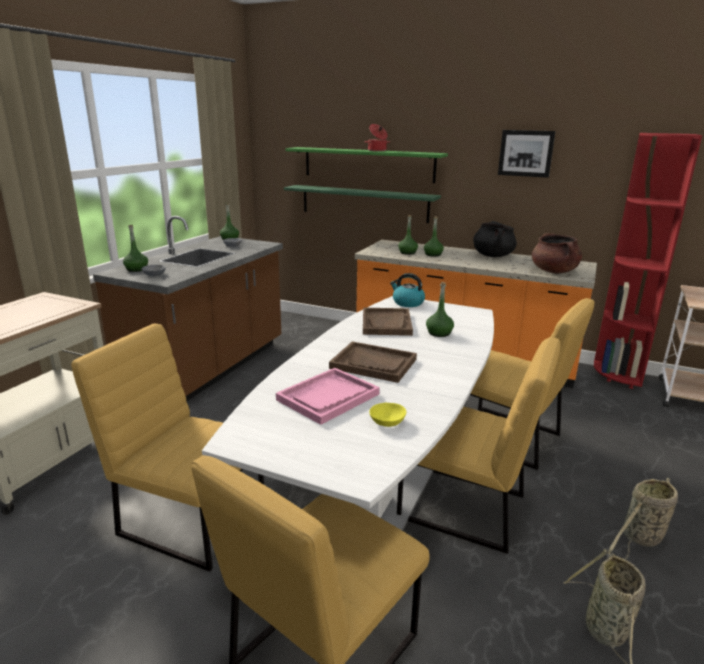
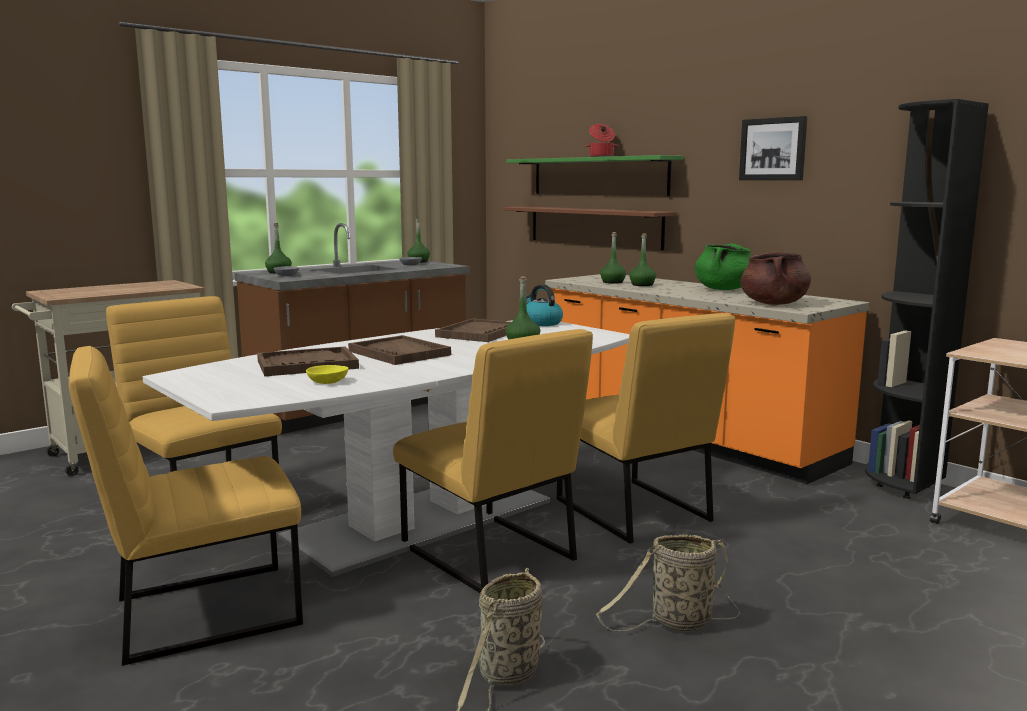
camera: 25 degrees right, 10 degrees down
pink tray [276,368,380,425] -> brown tray [257,347,359,376]
green shelf [284,185,441,223] -> brown shelf [504,206,677,250]
black cooking pot [473,221,517,257] -> green cooking pot [695,243,751,290]
red bookcase [594,133,702,389] -> black bookcase [865,99,989,499]

